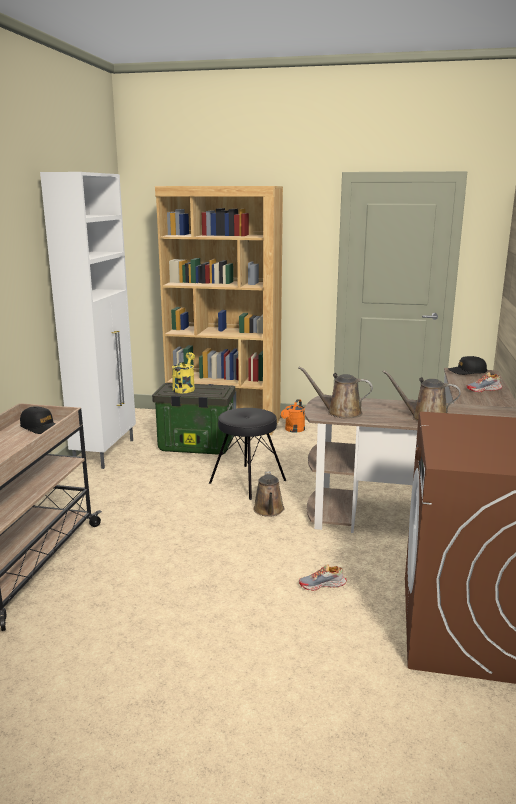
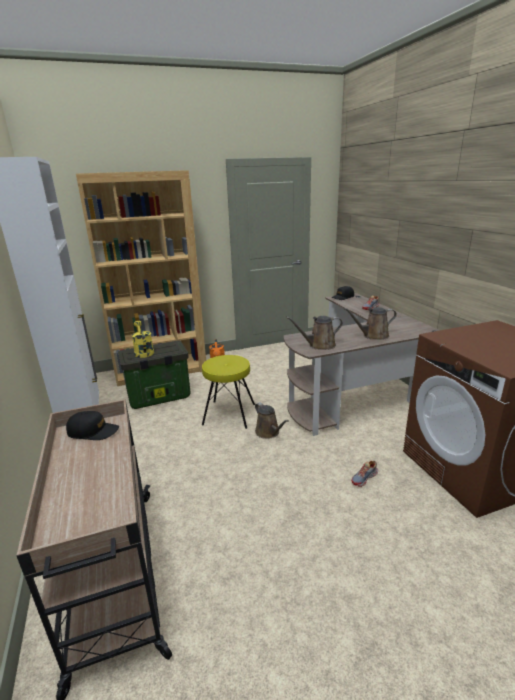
camera: 30 degrees left, 5 degrees up
black stool [209,408,286,500] -> yellow stool [202,355,255,429]

